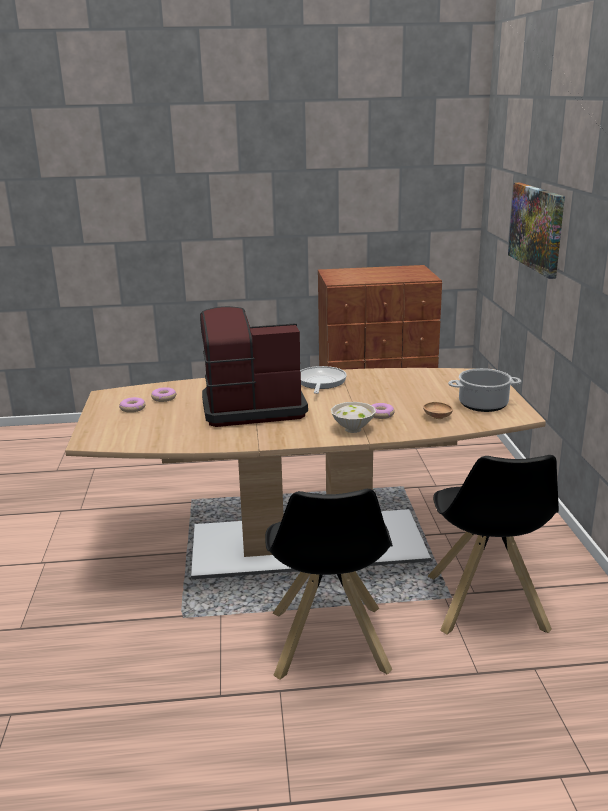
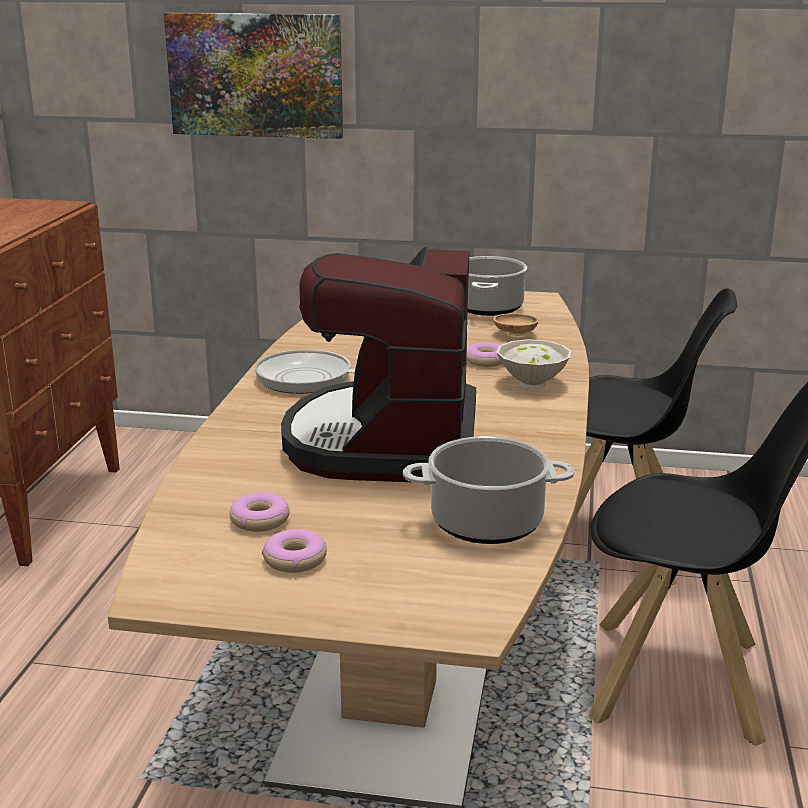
camera: 75 degrees left, 0 degrees up
none -> cooking pot [403,436,574,544]

